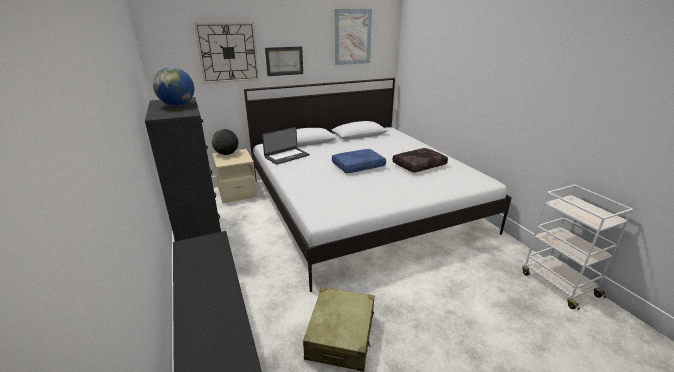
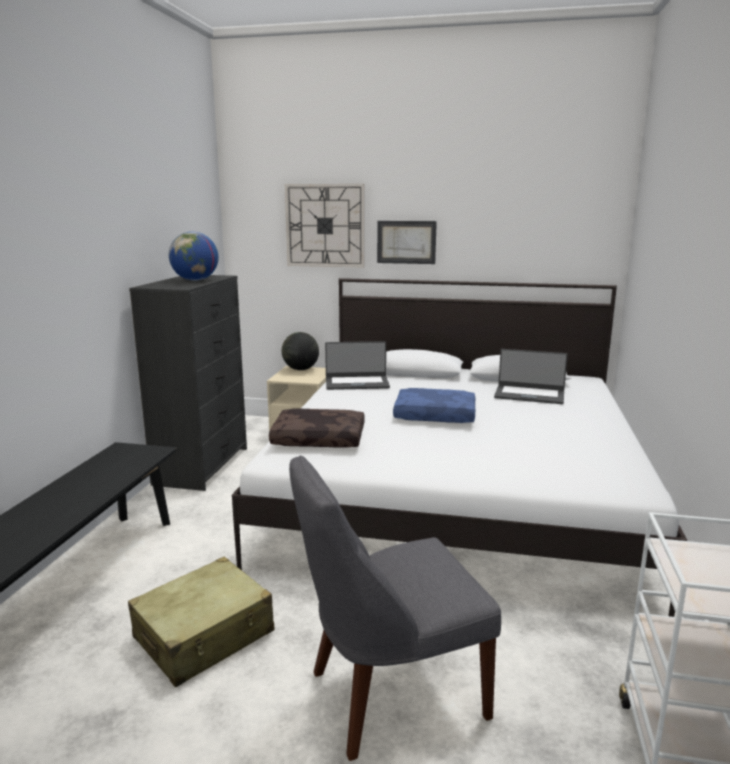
camera: 35 degrees right, 10 degrees down
picture [335,9,372,65] -> none
brown pillow [393,148,448,173] -> brown pillow moved to [269,408,365,448]
none -> grey chair [289,455,501,761]
none -> laptop [494,349,568,404]

